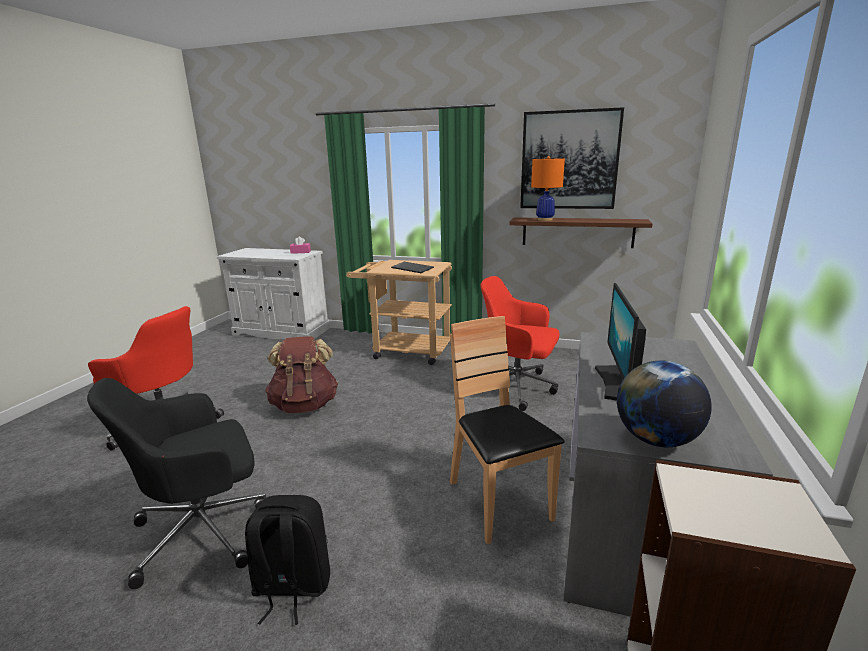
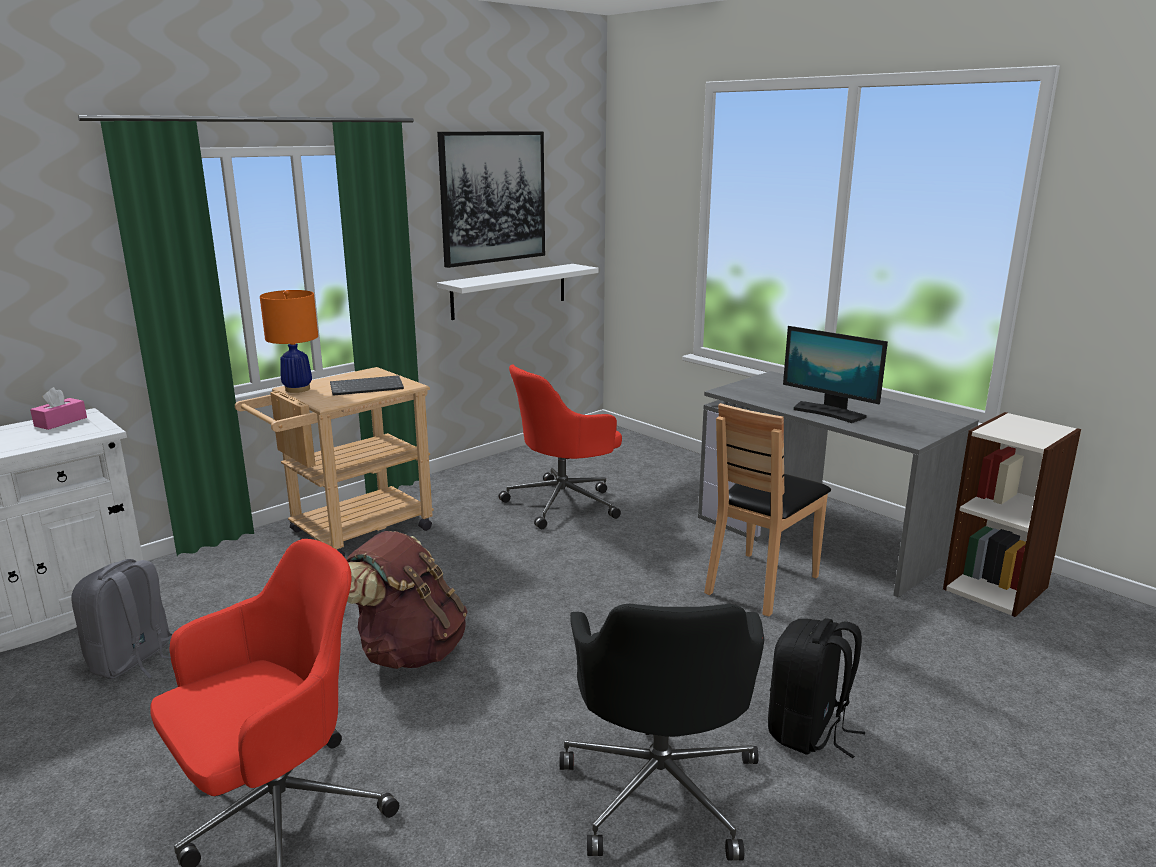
camera: 60 degrees left, 0 degrees up
brown chair [450,316,565,544] -> brown chair turned 60 degrees counterclockwise [704,403,831,616]
brown shelf [510,217,653,248] -> white shelf [437,264,599,320]
orange table lamp [531,156,565,221] -> orange table lamp moved to [260,290,318,393]
globe [617,361,712,447] -> none
none -> grey backpack [72,559,173,679]

